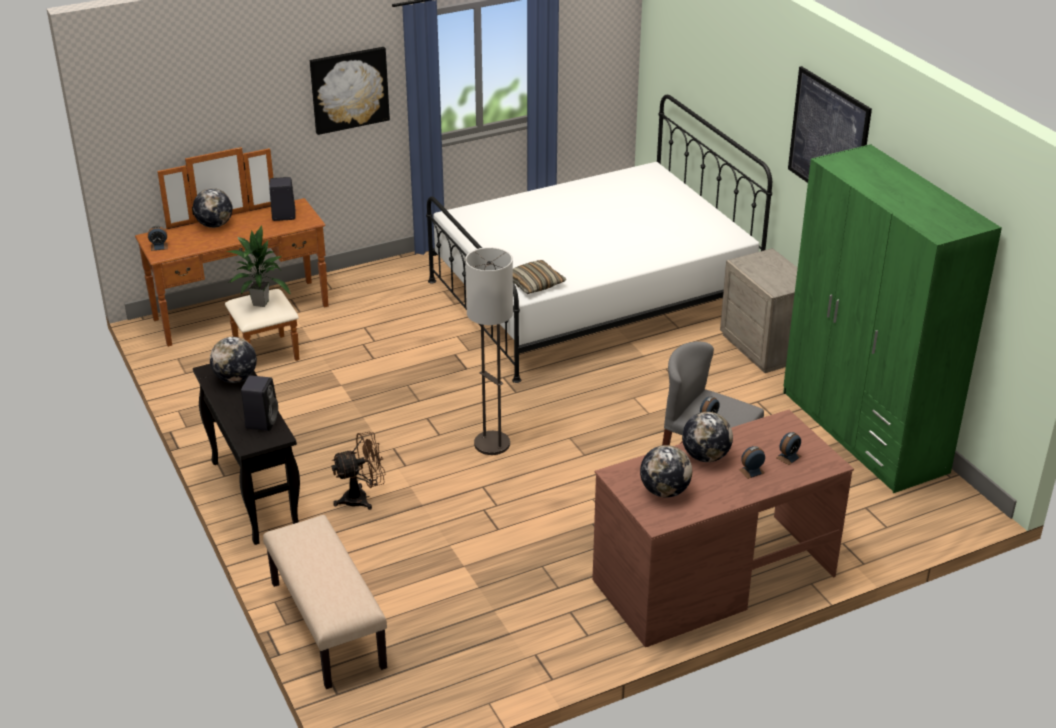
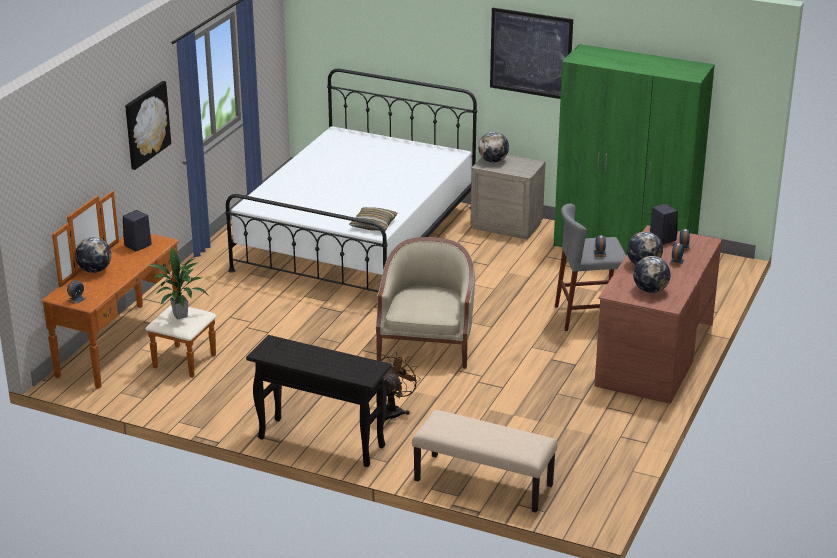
camera: 40 degrees left, 5 degrees down
globe [210,337,257,383] -> globe moved to [478,132,509,163]
black speaker [241,375,278,431] -> black speaker moved to [650,204,678,245]
floor lamp [465,247,513,455] -> beige armchair [376,237,475,368]

